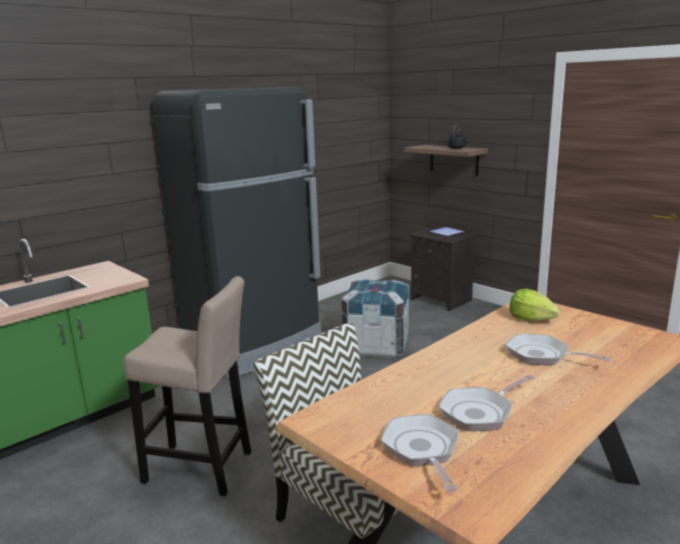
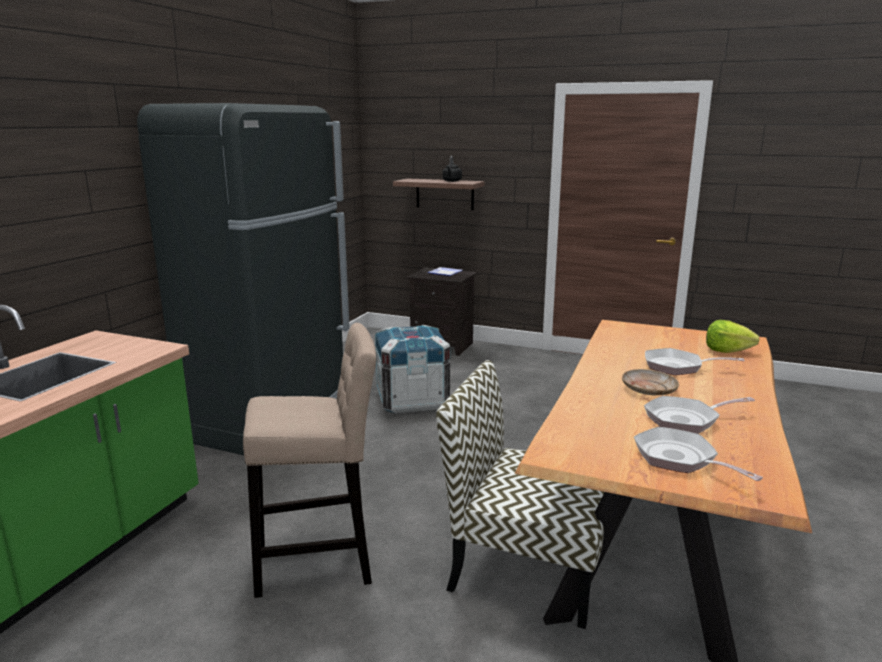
camera: 25 degrees left, 0 degrees up
frying pan [439,375,535,431] -> frying pan turned 45 degrees clockwise [644,396,755,434]
lettuce [509,289,560,321] -> lettuce moved to [706,320,760,353]
none -> beige plate [622,369,679,395]

